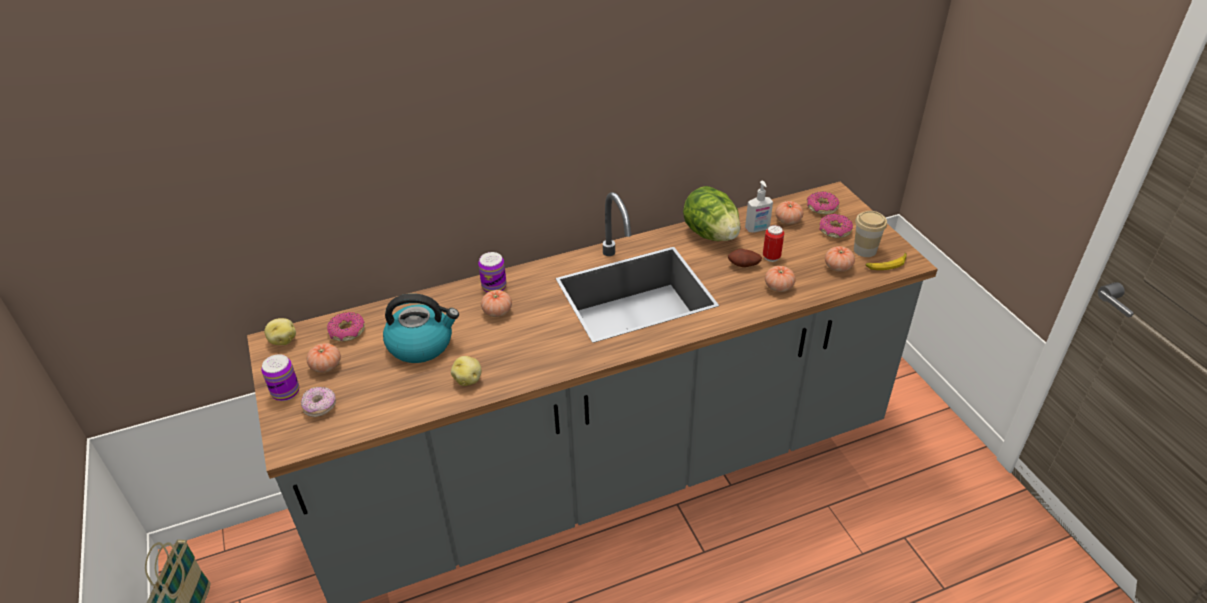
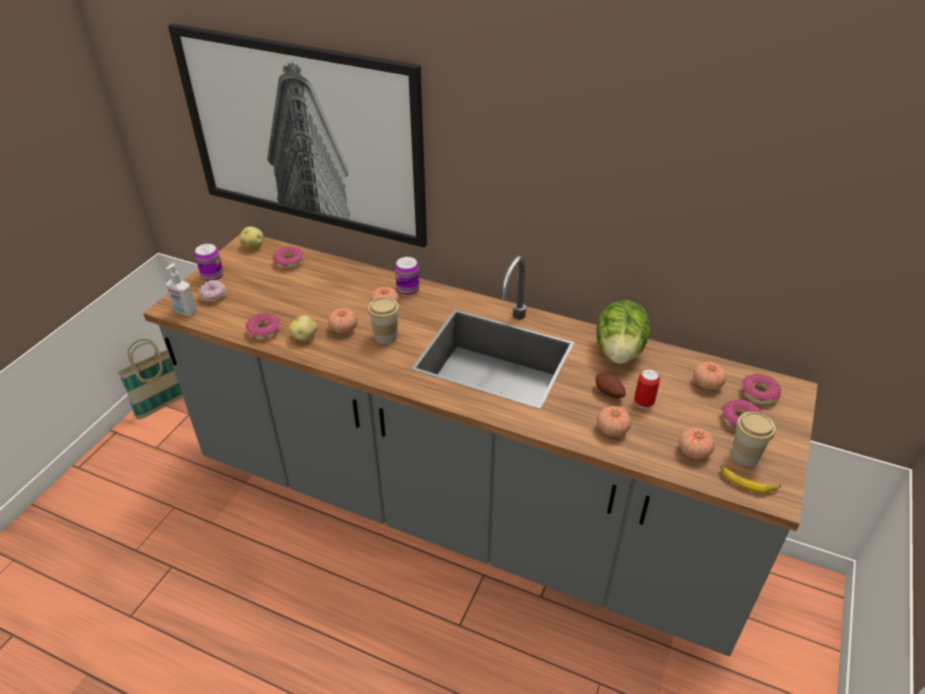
camera: 45 degrees right, 0 degrees up
tomato [306,343,341,373] -> tomato moved to [328,308,358,334]
kettle [383,294,459,363] -> none
soap dispenser [745,181,773,233] -> soap dispenser moved to [166,263,197,316]
none -> picture [168,23,427,248]
none -> donut [245,313,281,340]
none -> cup [368,297,399,344]

